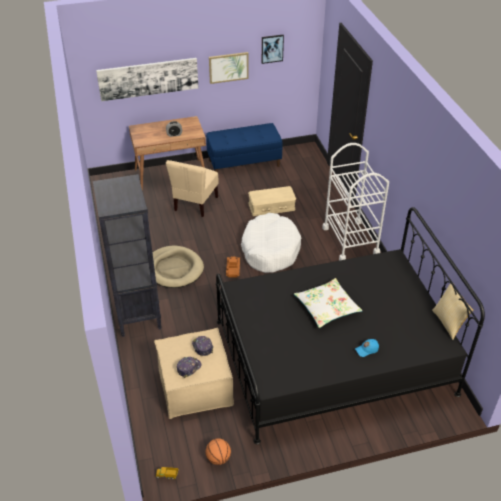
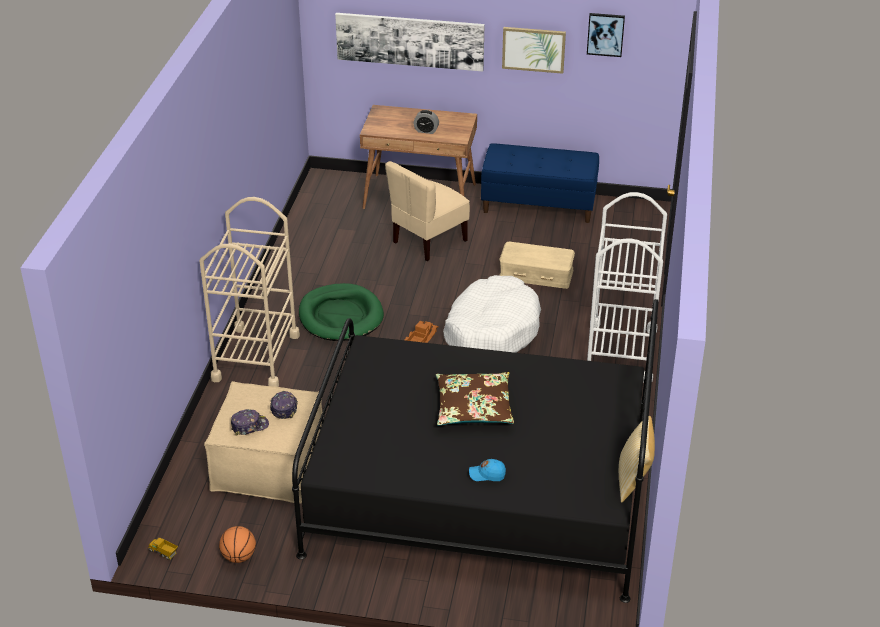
camera: 25 degrees right, 5 degrees down
black bookcase [93,174,161,337] -> beige cart [200,197,300,387]
beige dog bed [152,245,204,288] -> green dog bed [299,283,384,341]
white pillow [294,278,363,328] -> brown pillow [436,372,514,426]

